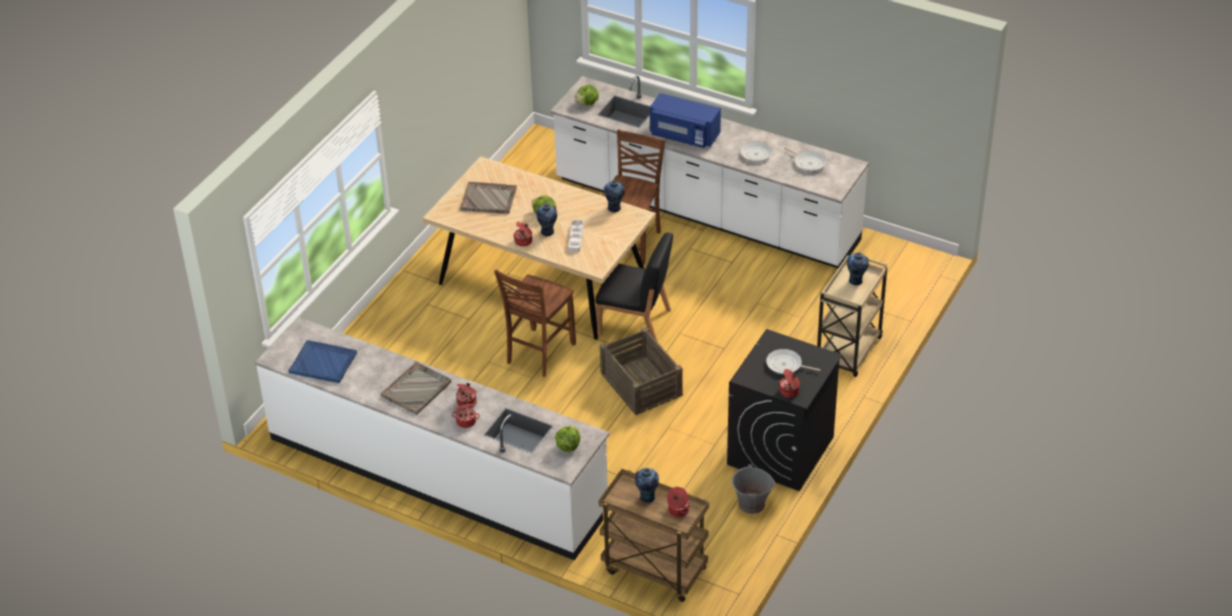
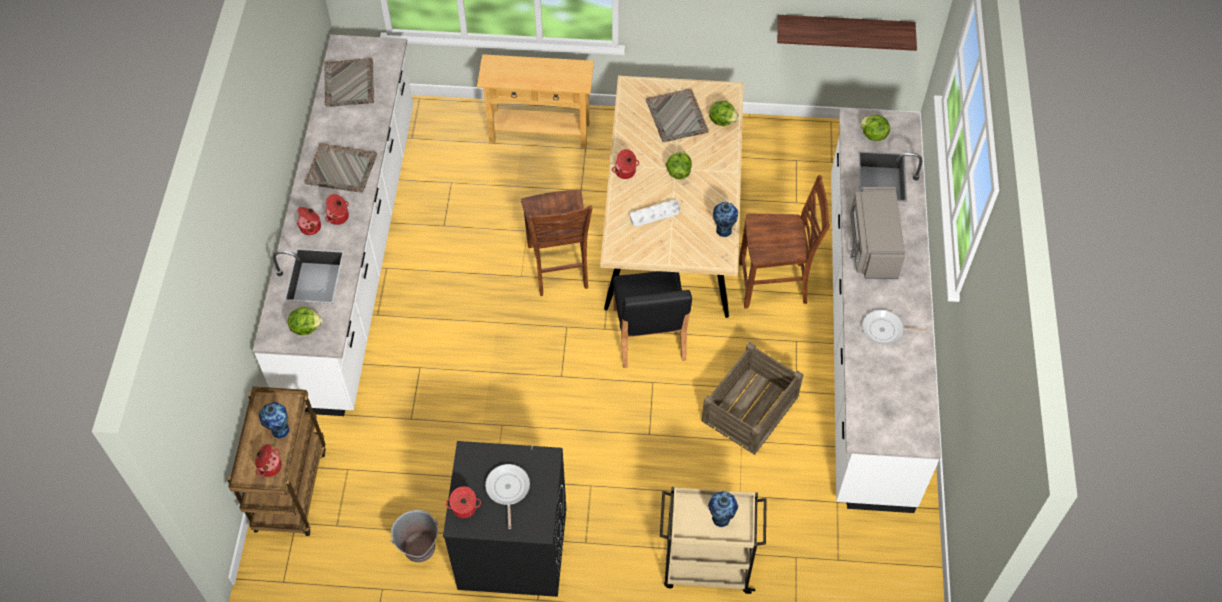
camera: 65 degrees right, 15 degrees up
blue tray [288,340,357,383] -> grey tray [324,58,374,107]
brown chair [494,269,576,377] -> brown chair turned 105 degrees counterclockwise [521,189,592,296]
vase [536,204,557,236] -> none
crate [600,327,683,415] -> crate moved to [701,342,804,455]
blue microwave [650,93,721,148] -> grey microwave [850,187,905,279]
frying pan [784,147,826,172] -> none
none -> beige console table [477,54,594,148]
none -> lettuce [709,101,739,126]
none -> shelf [777,15,917,51]

